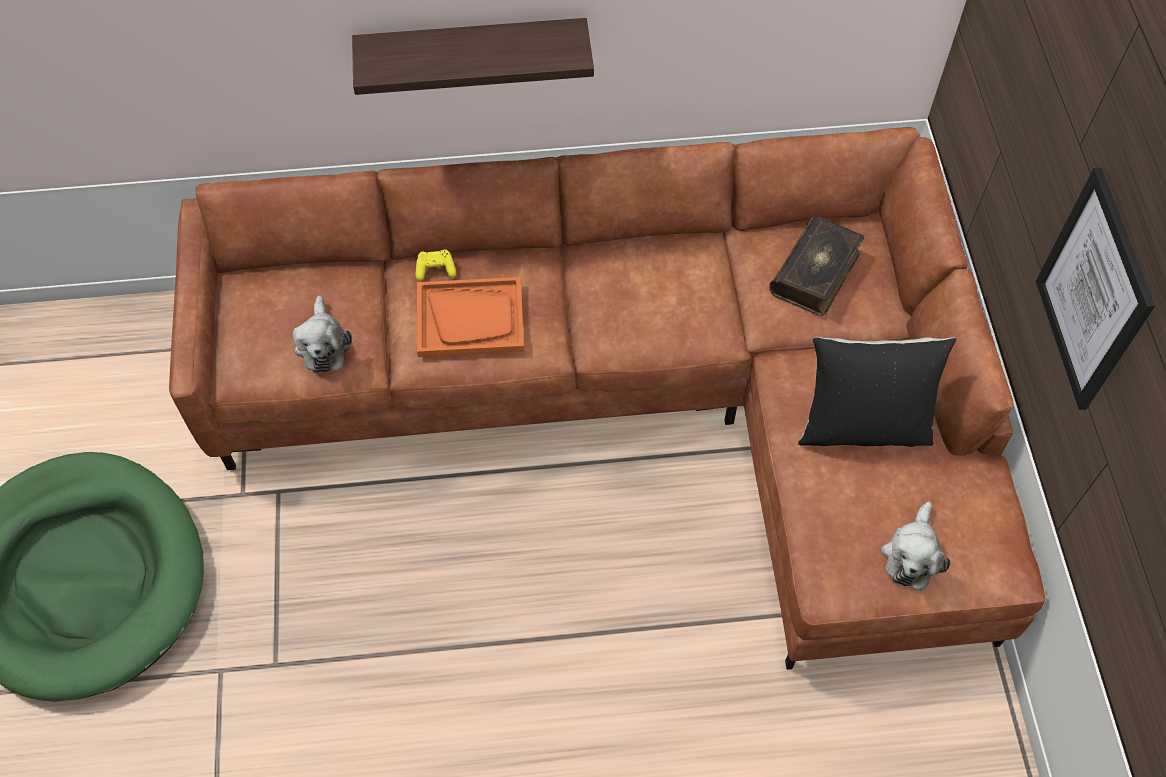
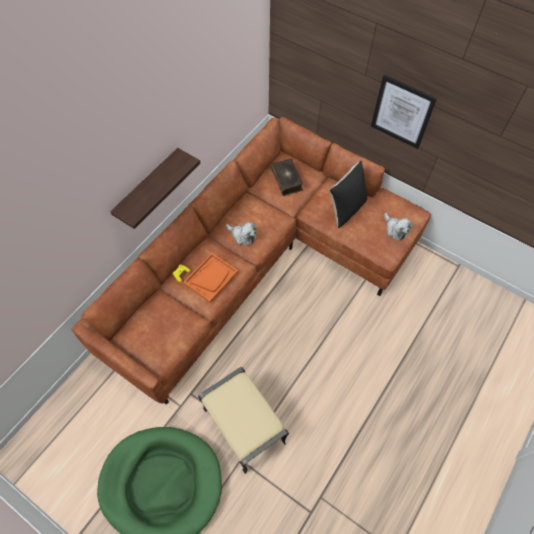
camera: 50 degrees left, 0 degrees up
plush toy [293,296,352,373] -> plush toy moved to [226,222,257,245]
none -> beige ottoman [198,367,289,474]

